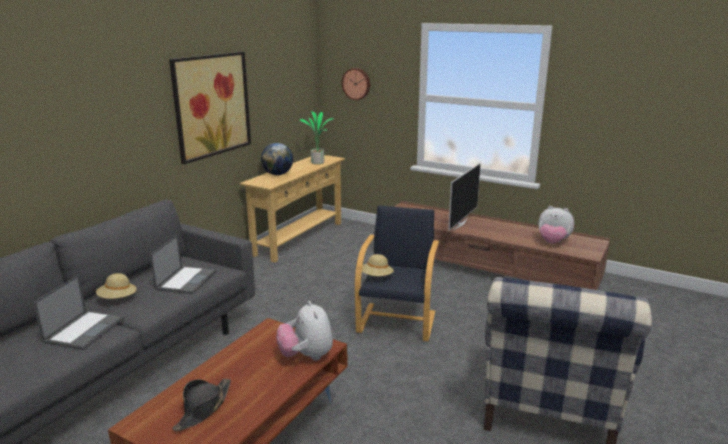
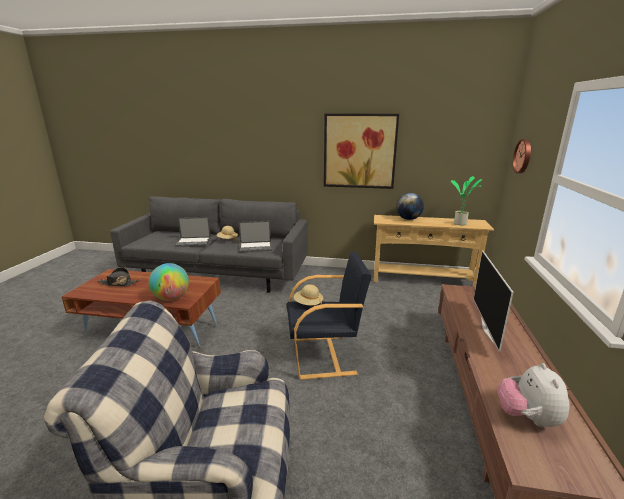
camera: 70 degrees right, 0 degrees up
plush toy [276,301,333,361] -> globe [149,263,189,301]
television [448,163,481,231] -> television turned 90 degrees clockwise [473,250,514,352]

